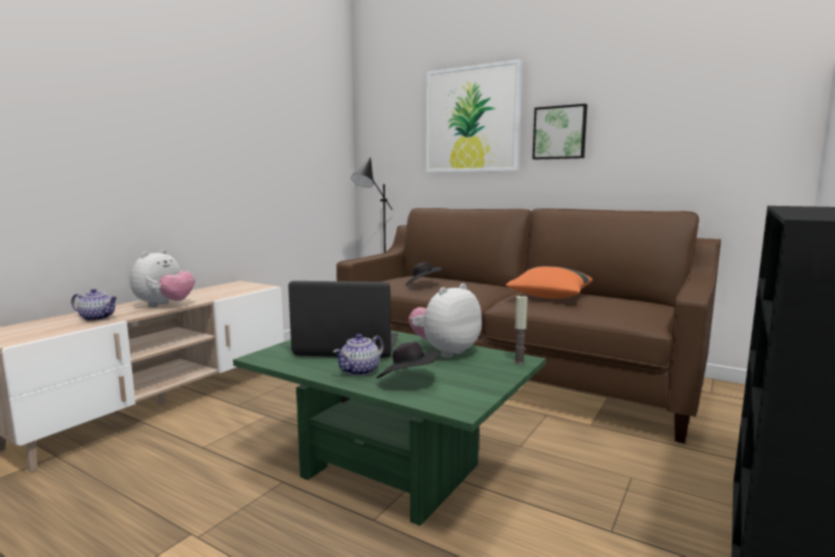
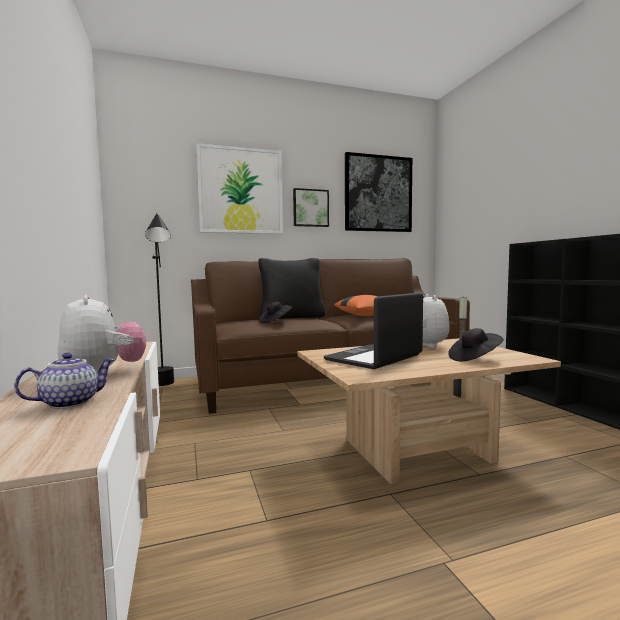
camera: 50 degrees left, 5 degrees down
green coffee table [233,330,546,526] -> beige coffee table [298,338,561,484]
teapot [333,334,384,376] -> none
none -> black pillow [258,258,325,319]
none -> picture [345,152,412,232]

